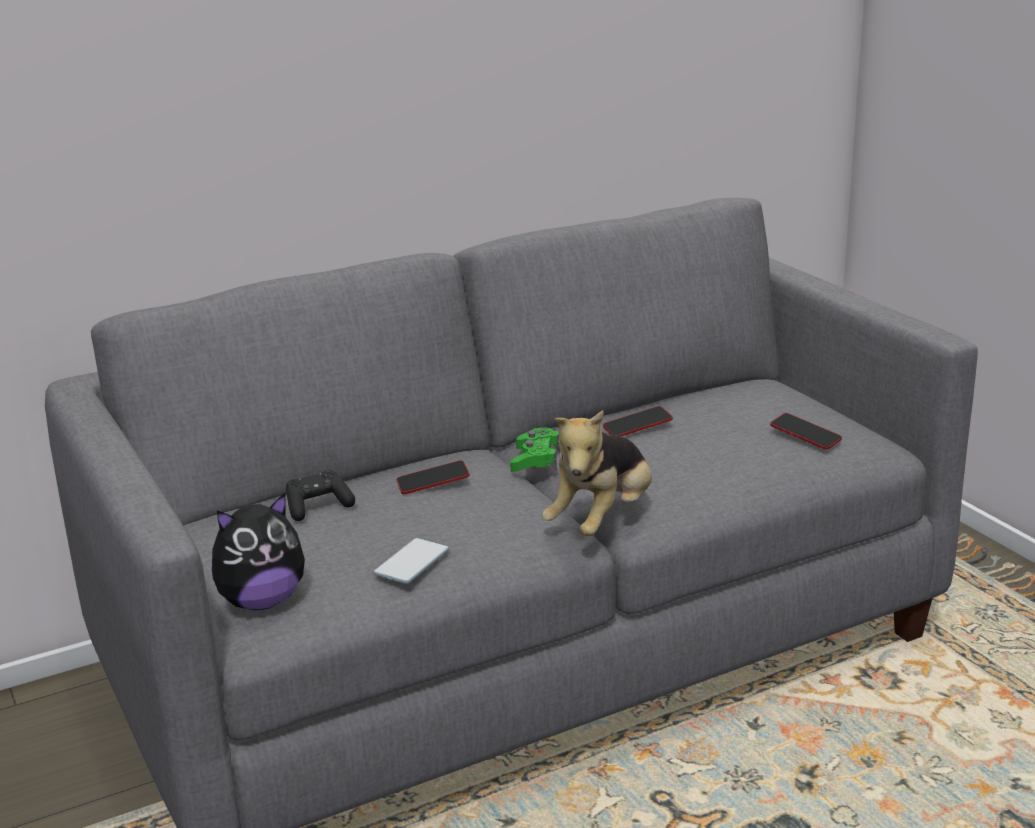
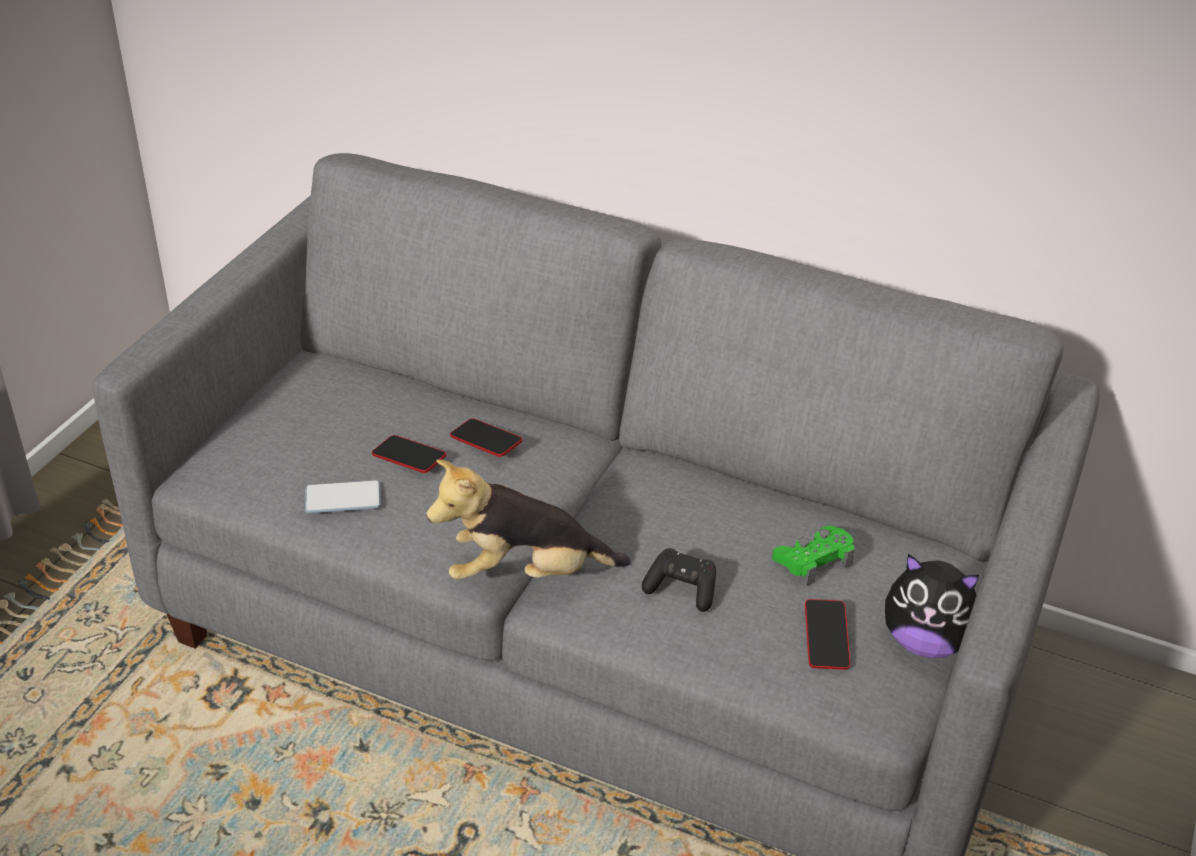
camera: 50 degrees right, 15 degrees up
plush toy [212,493,305,610] -> plush toy moved to [885,554,979,658]
black game controller [286,470,355,521] -> black game controller moved to [642,548,716,612]
green game controller [510,427,560,472] -> green game controller moved to [772,525,855,586]
phone [603,406,673,437] -> phone moved to [372,435,446,473]

